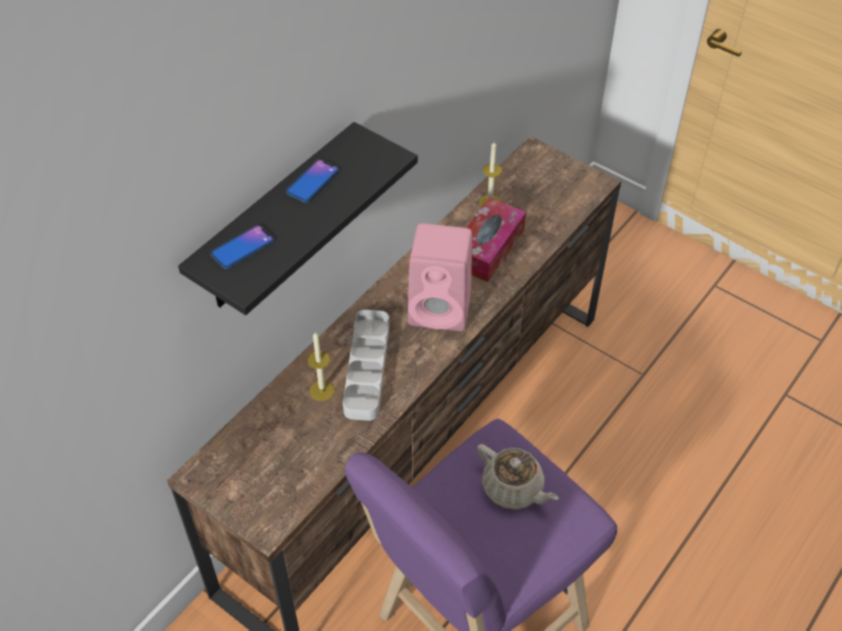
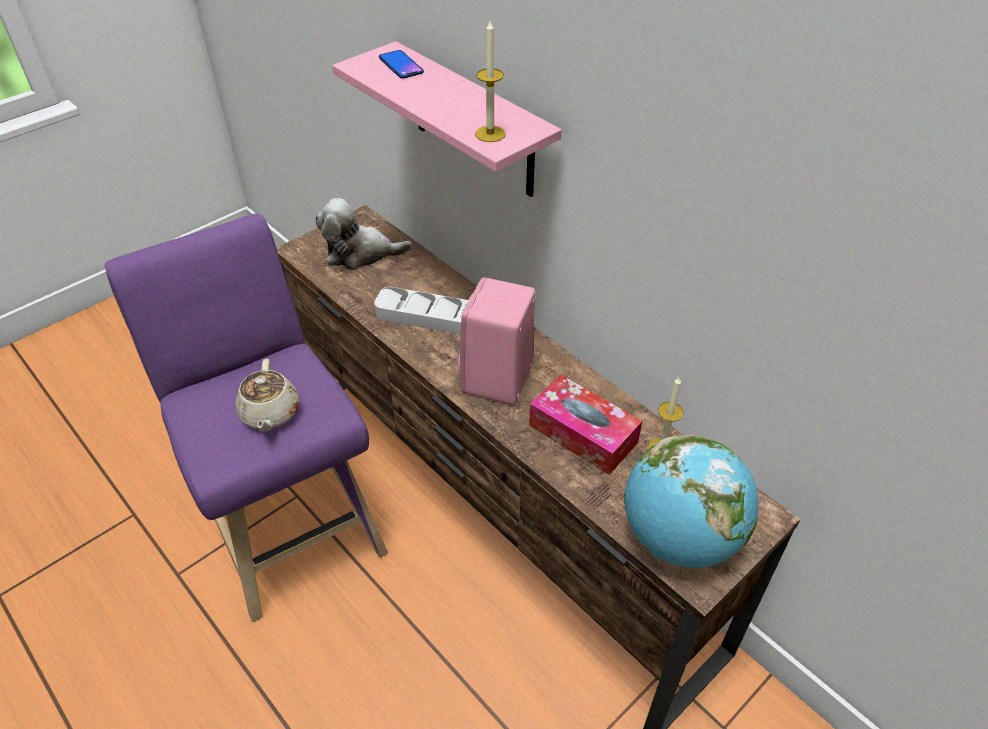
camera: 100 degrees right, 5 degrees down
black shelf [178,122,418,315] -> pink shelf [332,41,562,197]
phone [286,159,339,203] -> none
candle [307,332,335,401] -> candle moved to [475,21,506,142]
beige teapot [477,444,559,509] -> beige teapot turned 60 degrees counterclockwise [235,359,299,432]
none -> plush toy [316,198,412,270]
none -> globe [624,435,758,568]

